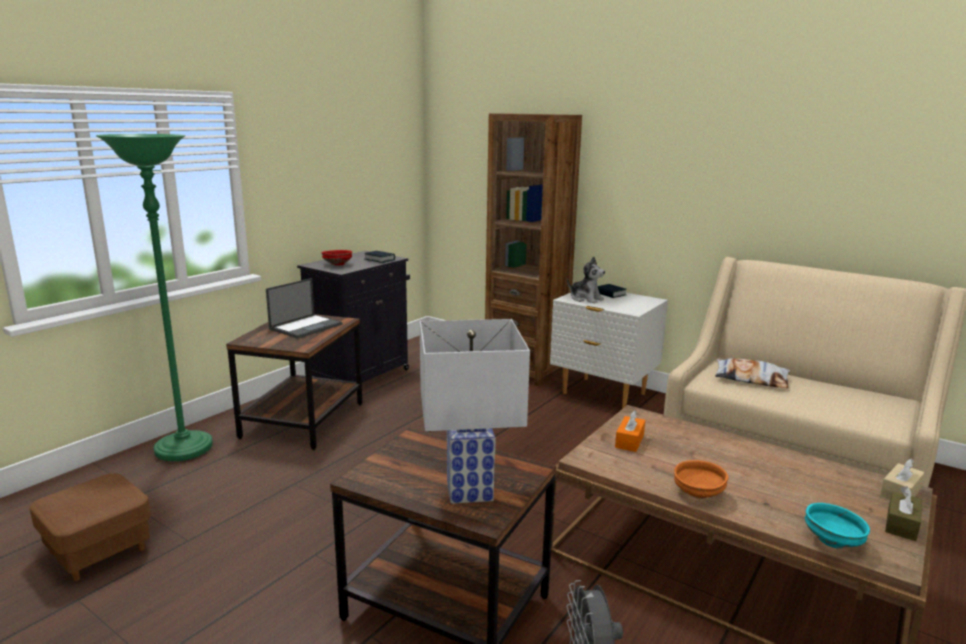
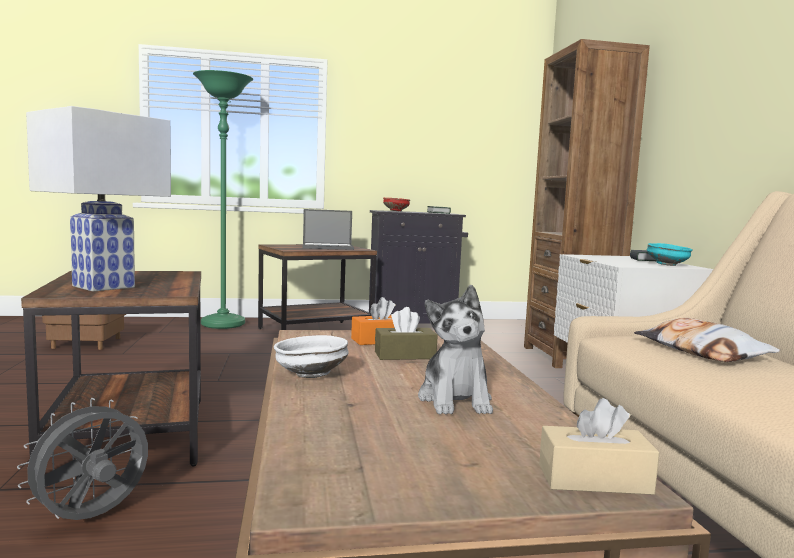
camera: 45 degrees right, 10 degrees down
plush toy [567,257,605,304] -> plush toy moved to [418,285,493,414]
orange bowl [674,460,728,499] -> white bowl [274,335,349,378]
turquoise bowl [805,503,870,549] -> turquoise bowl moved to [647,243,693,266]
brown tissue box [885,486,922,541] -> brown tissue box moved to [375,307,438,360]

